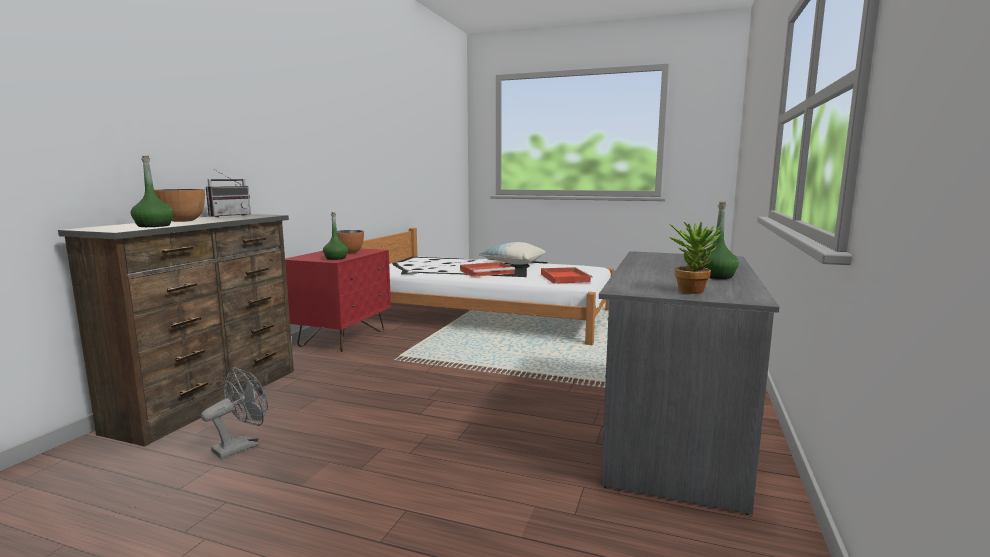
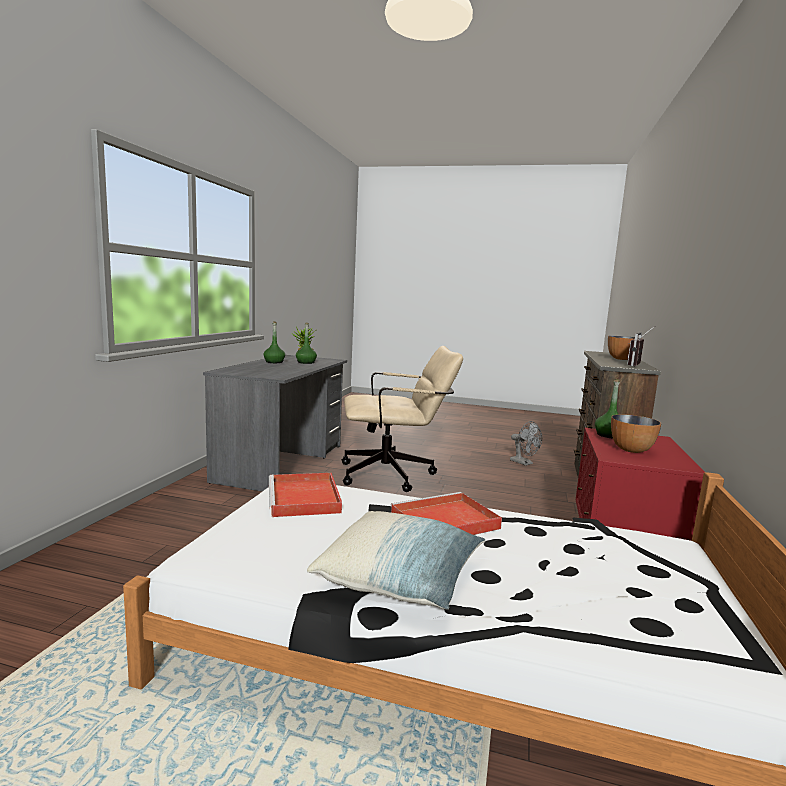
camera: 175 degrees right, 0 degrees up
green bottle [131,155,174,227] -> green bottle moved to [296,323,317,364]
grey fan [201,367,268,459] -> grey fan turned 75 degrees counterclockwise [510,421,542,466]
none -> beige office chair [341,346,463,492]

